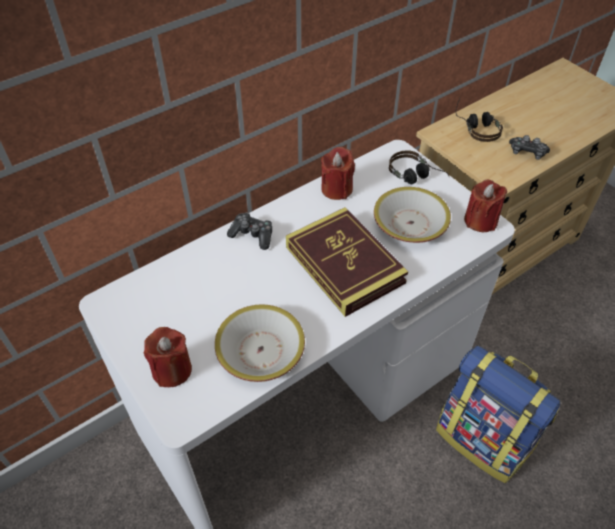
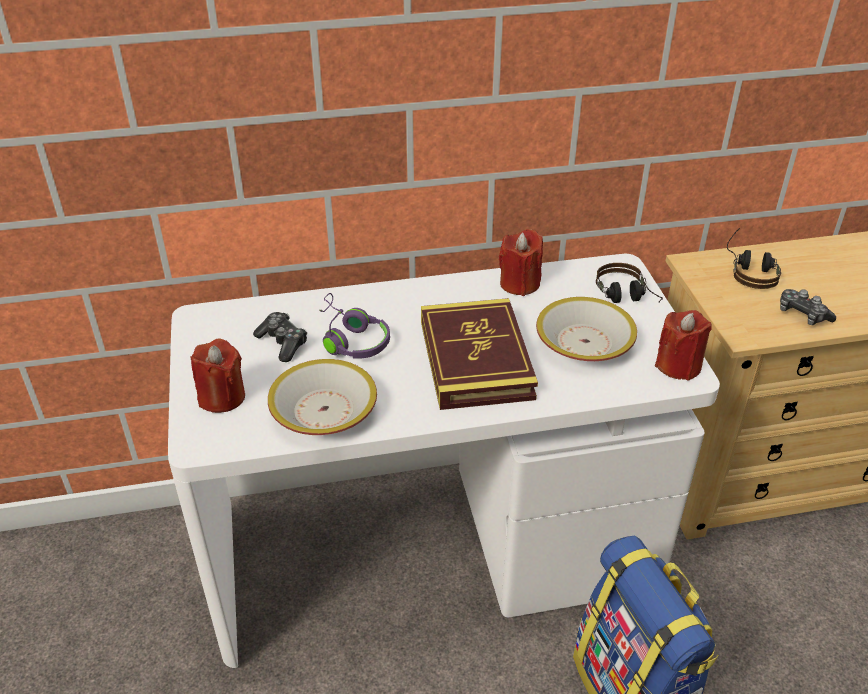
camera: 25 degrees right, 10 degrees down
game controller [227,212,272,250] -> game controller moved to [253,312,307,362]
none -> purple headphones [320,293,390,359]

